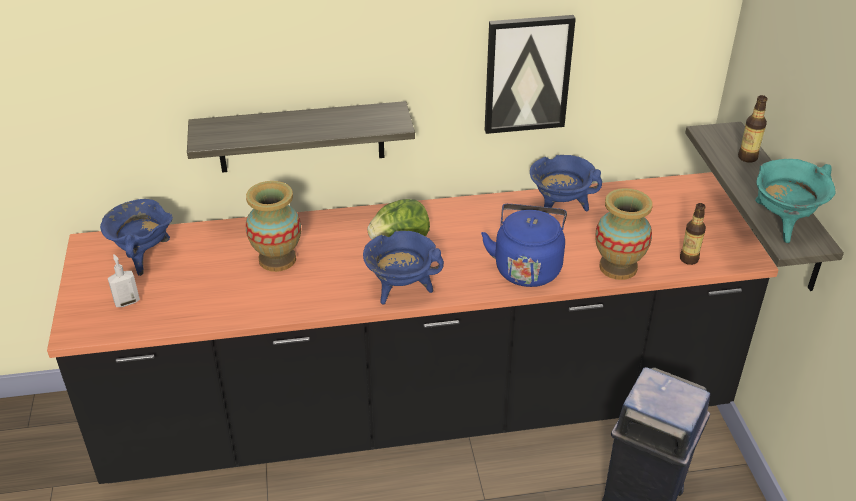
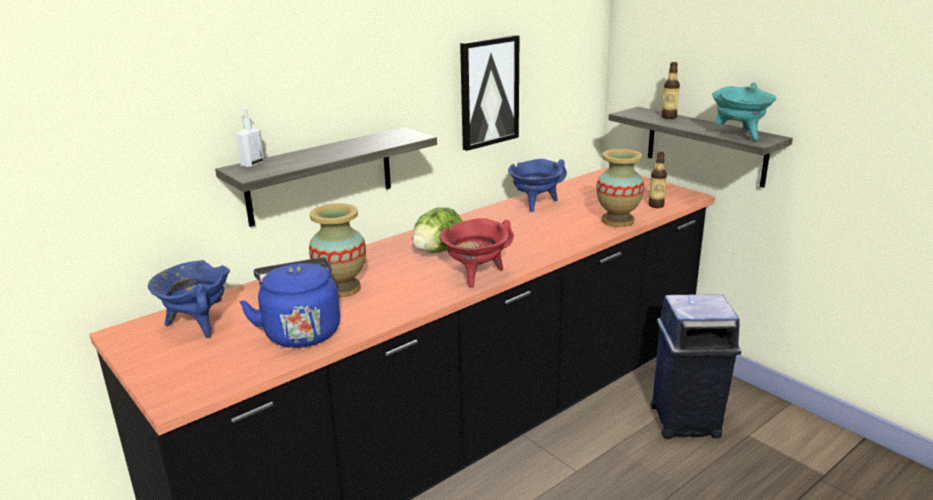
camera: 30 degrees left, 15 degrees down
soap dispenser [108,254,140,307] -> soap dispenser moved to [236,108,265,168]
blue cooking pot [363,231,444,304] -> red cooking pot [440,218,514,288]
blue kettle [481,204,567,287] -> blue kettle moved to [239,257,340,348]

